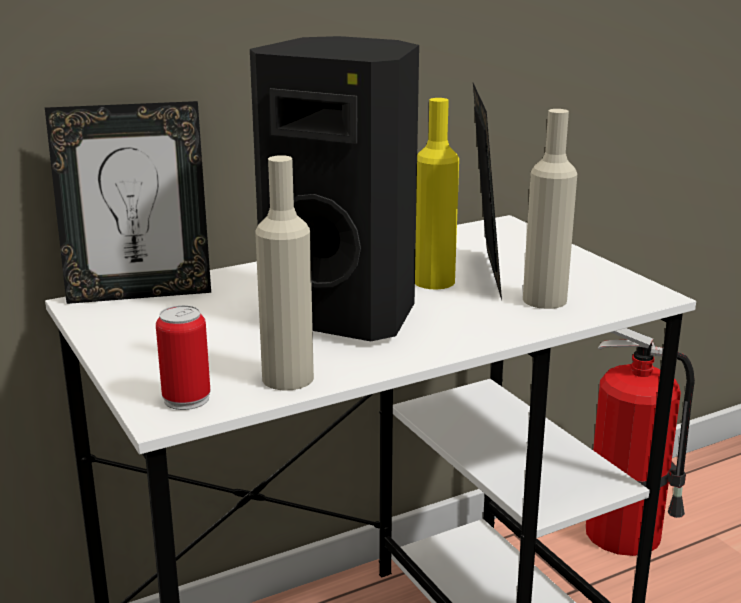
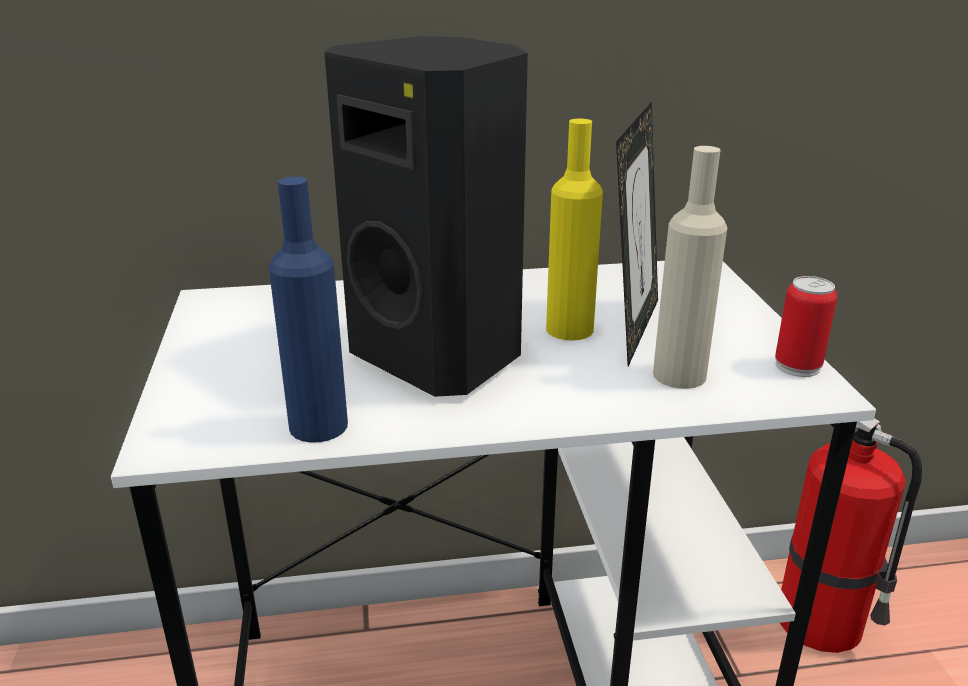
camera: 20 degrees right, 5 degrees up
picture frame [45,101,211,304] -> none
can [156,305,210,410] -> can moved to [775,276,837,377]
beige bottle [255,155,314,391] -> blue bottle [269,176,348,443]

